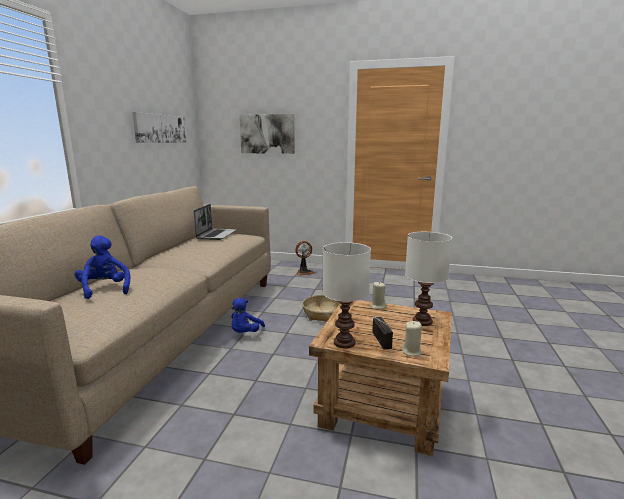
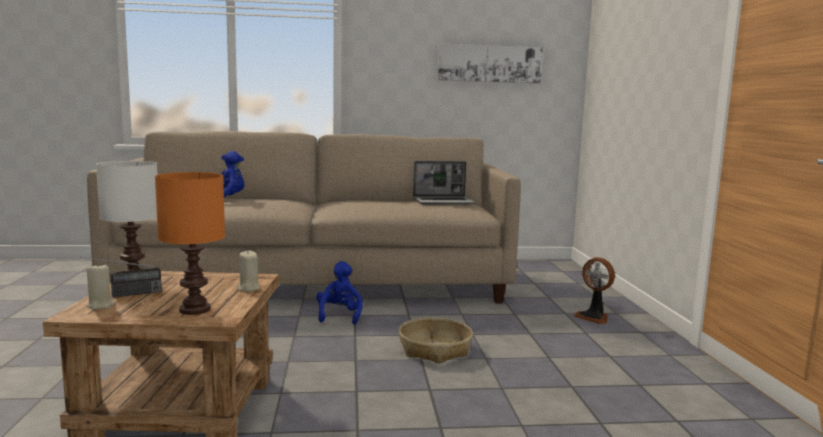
camera: 70 degrees right, 5 degrees down
blue plush toy [231,298,265,333] -> blue plush toy turned 90 degrees clockwise [316,261,363,325]
picture [239,114,295,154] -> none
white table lamp [405,232,452,326] -> orange table lamp [155,172,225,315]

